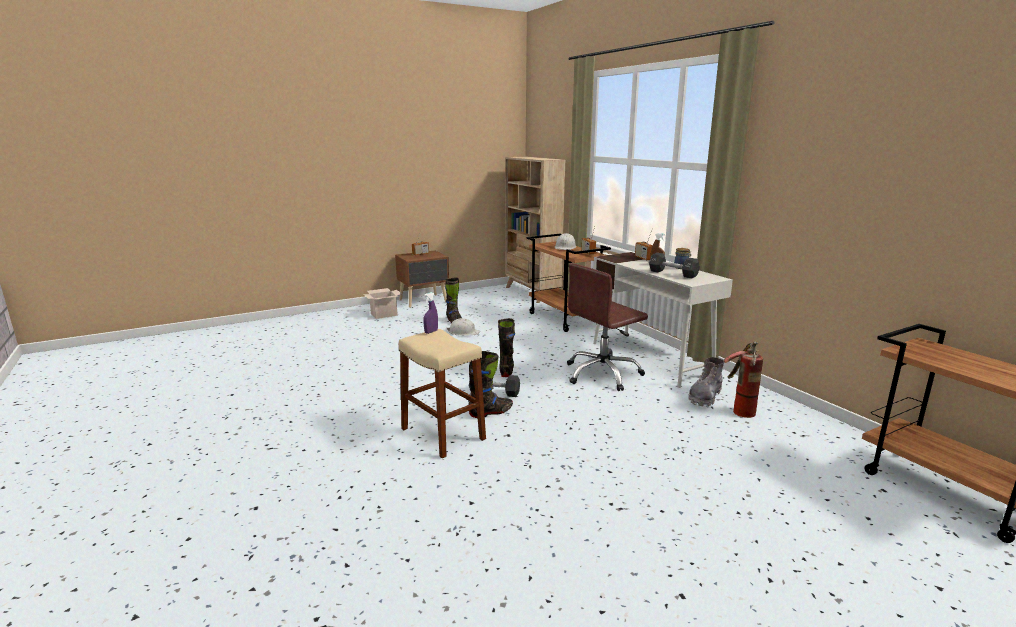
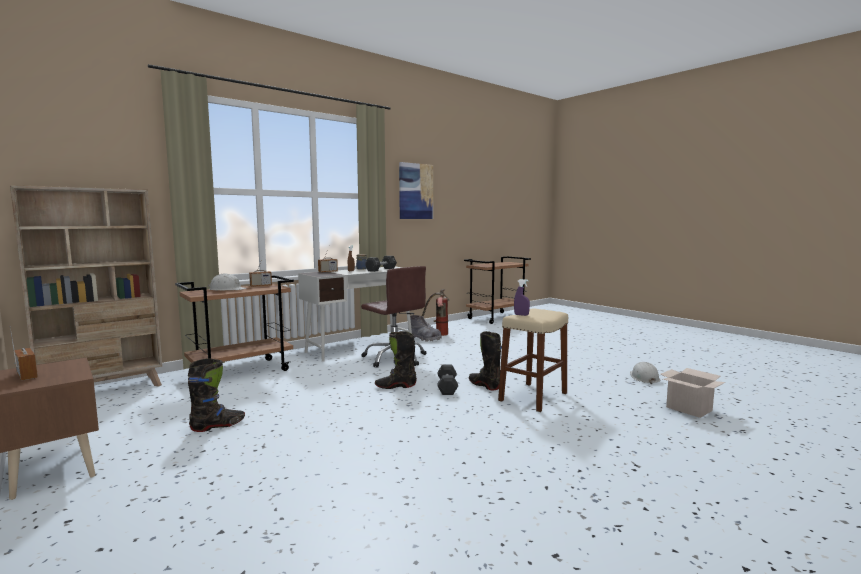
camera: 100 degrees left, 10 degrees down
cardboard box [363,288,402,319] -> cardboard box moved to [660,368,725,418]
white hard hat [447,318,480,335] -> white hard hat moved to [630,362,660,384]
none -> picture [399,162,433,219]

